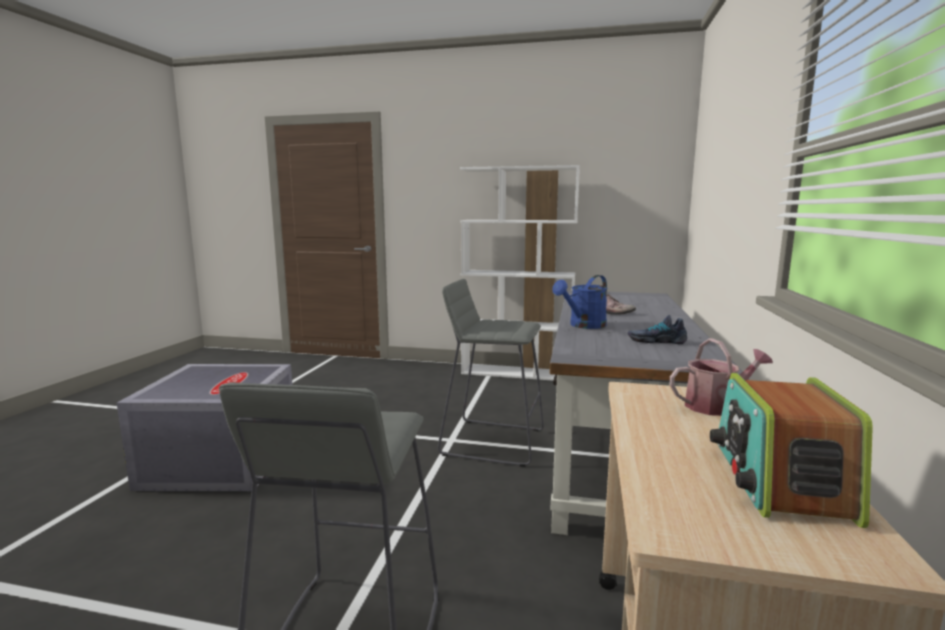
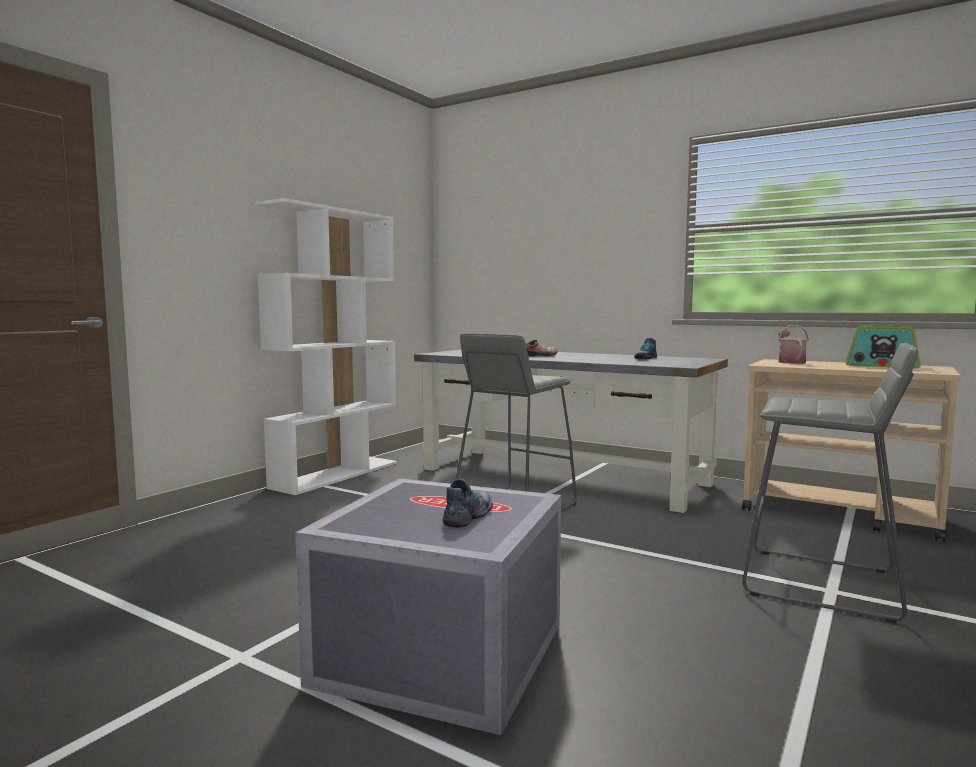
camera: 70 degrees left, 5 degrees down
blue watering can [552,275,607,329] -> none
none -> shoe [442,479,493,527]

